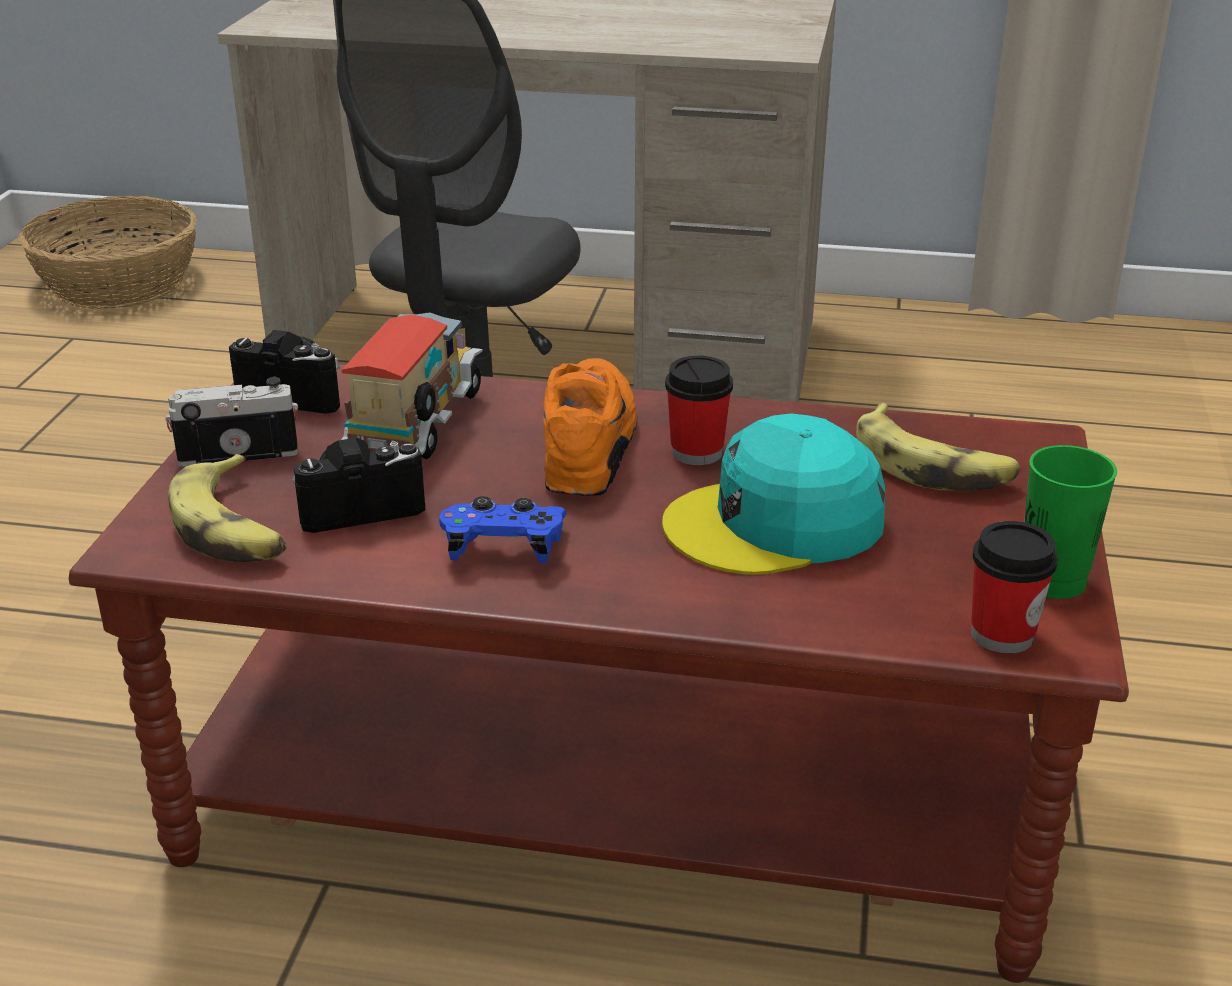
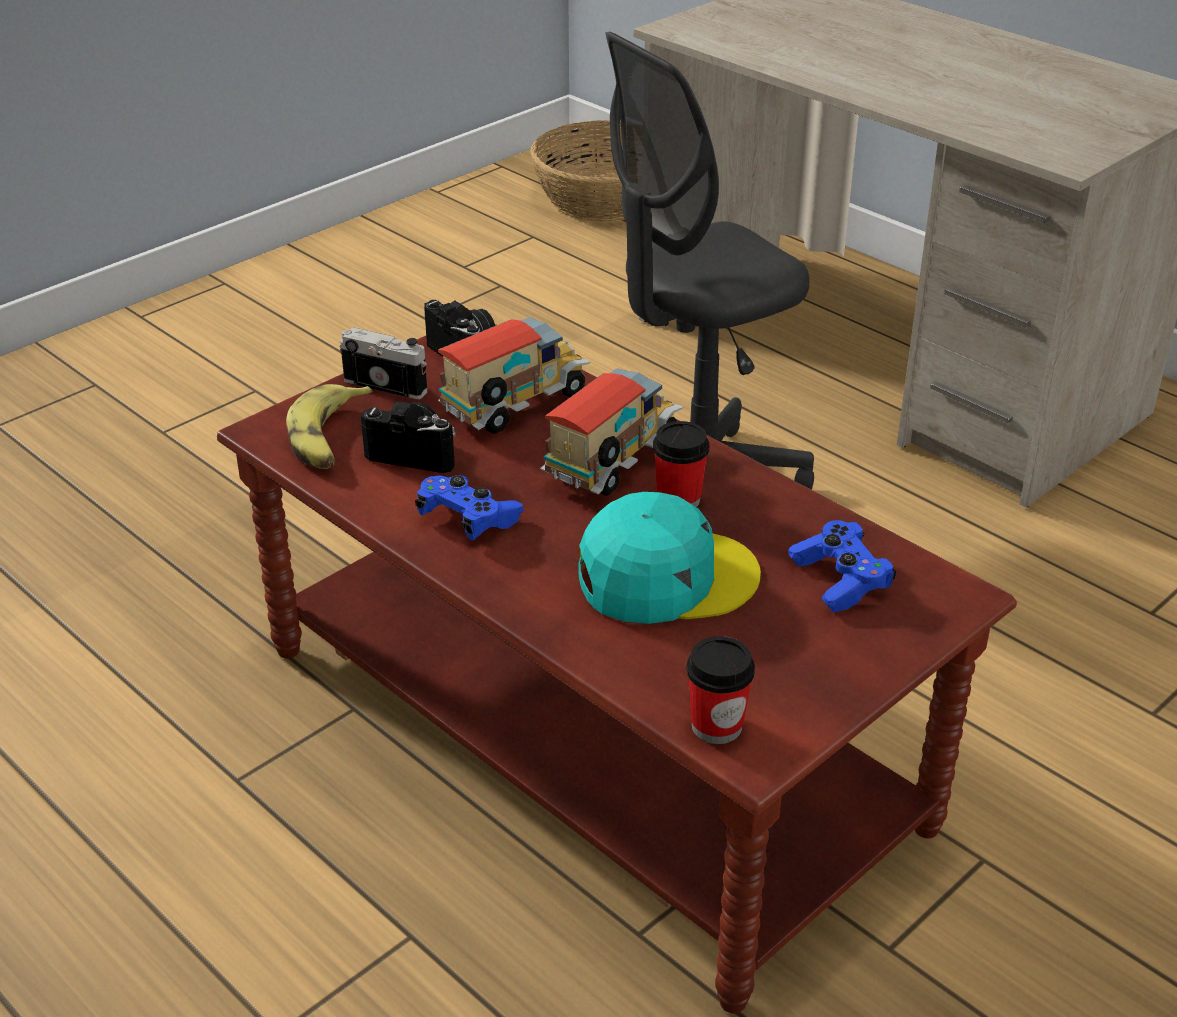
camera: 35 degrees right, 5 degrees up
orange shoe [543,358,637,496] -> toy truck [540,368,683,496]
turquoise cap [662,413,885,575] -> turquoise cap turned 150 degrees clockwise [578,492,761,624]
banana [856,403,1021,491] -> blue game controller [788,520,896,613]
green cup [1024,445,1117,599] -> none

